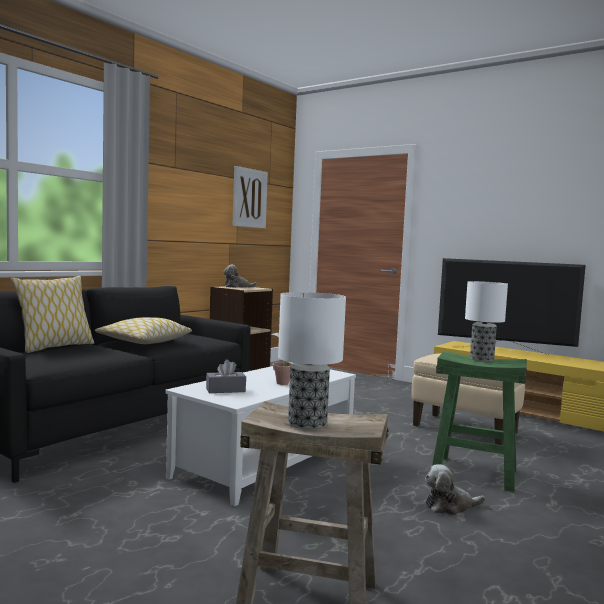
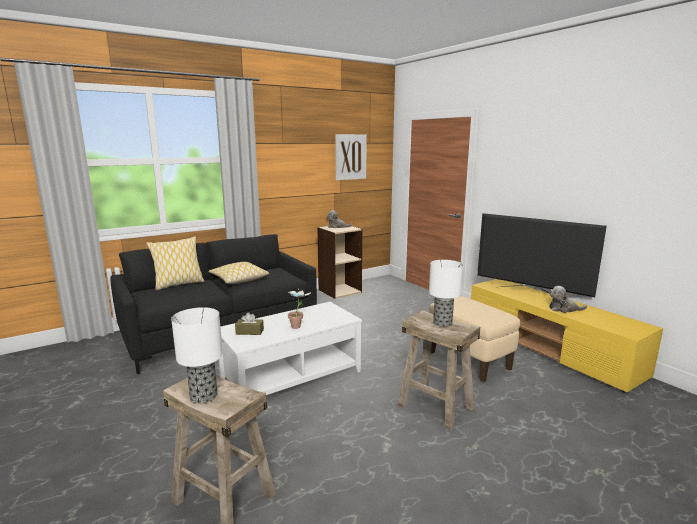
camera: 20 degrees right, 10 degrees up
grey tissue box [206,360,246,393] -> brown tissue box [235,312,264,335]
plush toy [425,464,485,515] -> plush toy moved to [549,286,587,313]
green stool [432,351,527,492] -> beige stool [398,310,480,431]

